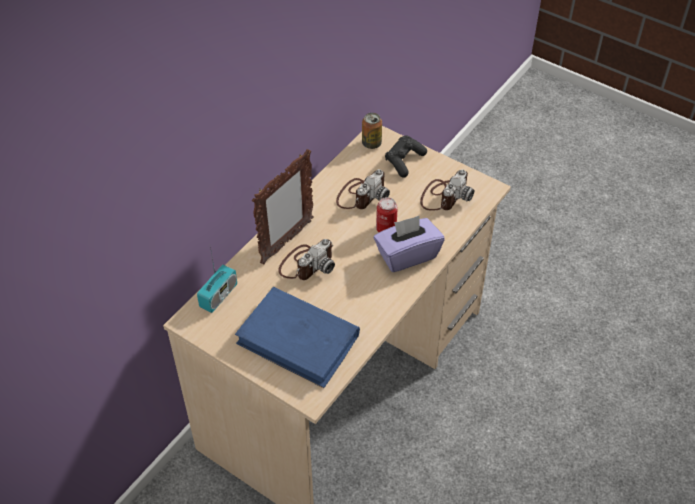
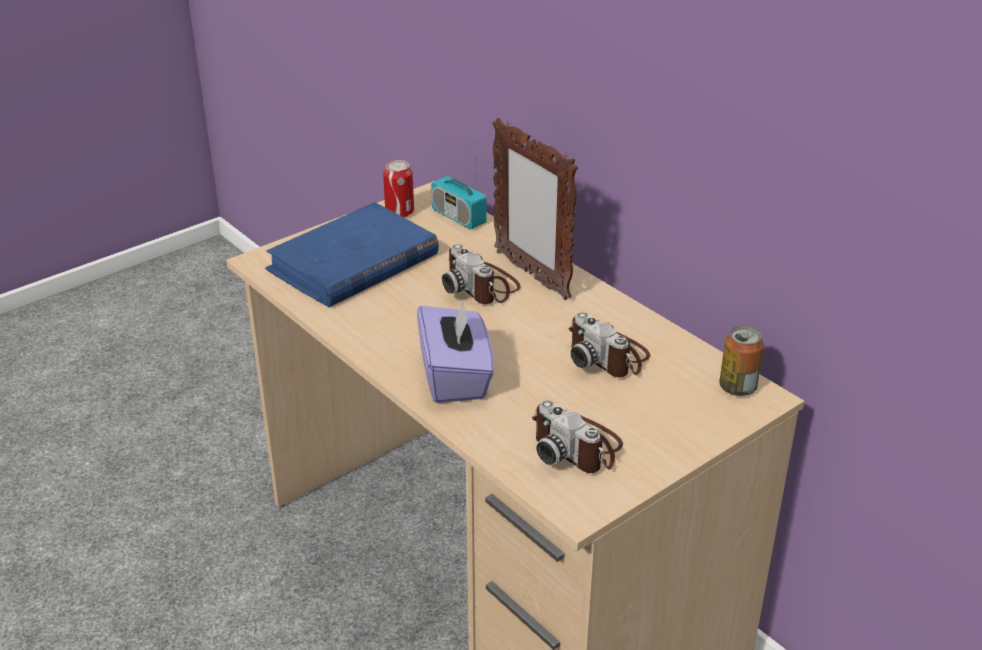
camera: 105 degrees right, 15 degrees down
can [376,197,397,232] -> can moved to [383,160,414,217]
black game controller [385,136,427,178] -> none

